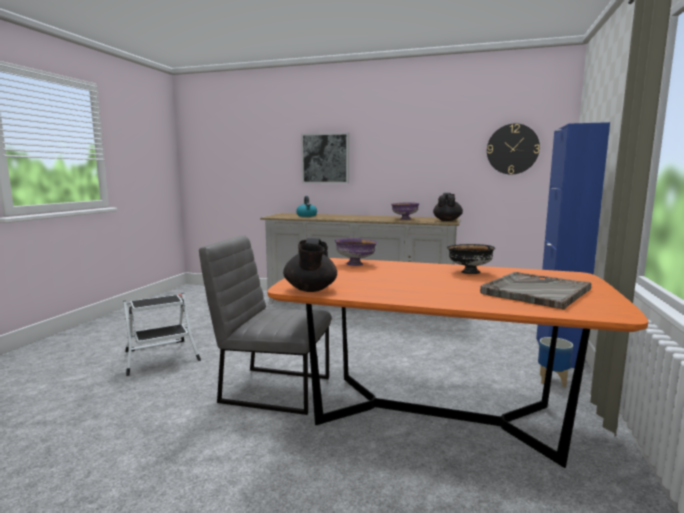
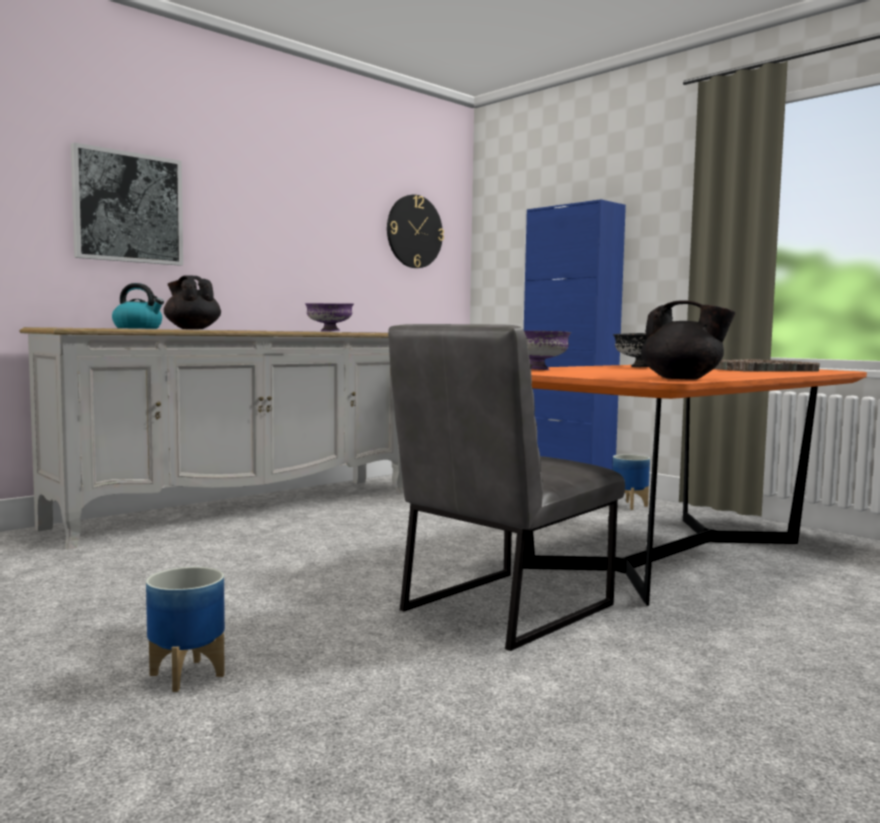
camera: 60 degrees left, 5 degrees down
step ladder [123,293,201,376] -> planter [146,567,225,692]
black teapot [433,193,463,221] -> black teapot moved to [164,276,221,329]

